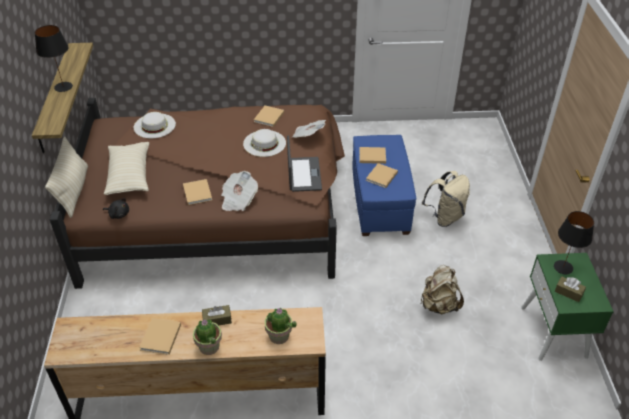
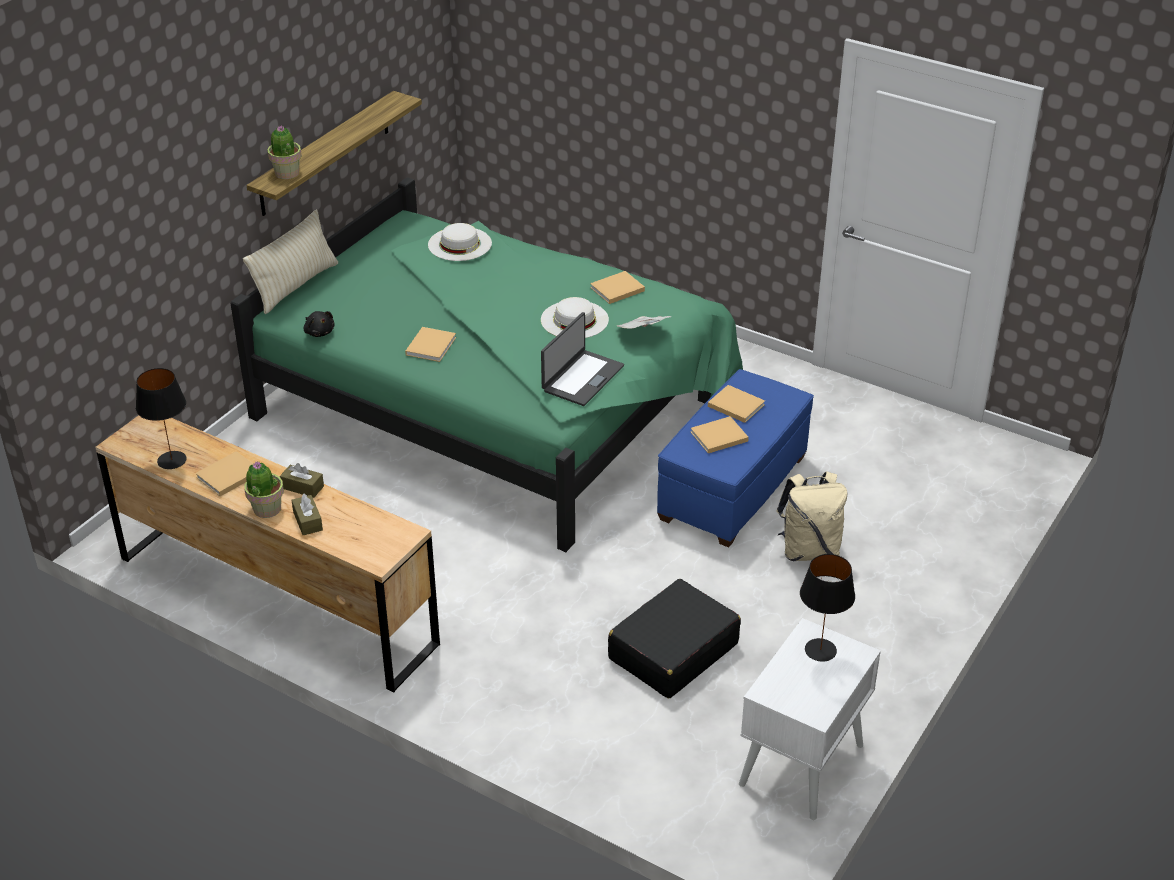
camera: 35 degrees right, 5 degrees down
black table lamp [35,25,73,92] -> black table lamp moved to [136,368,187,469]
brown bed [50,98,345,289] -> green bed [230,177,743,552]
beige pillow [104,142,149,195] -> none
newspaper [221,171,258,211] -> none
potted plant [265,308,297,344] -> potted plant moved to [267,126,302,179]
beige backpack [421,265,464,314] -> black suitcase [608,579,741,698]
green nightstand [521,253,614,361] -> white nightstand [739,618,881,820]
brown tissue box [555,276,586,302] -> brown tissue box moved to [292,494,323,535]

